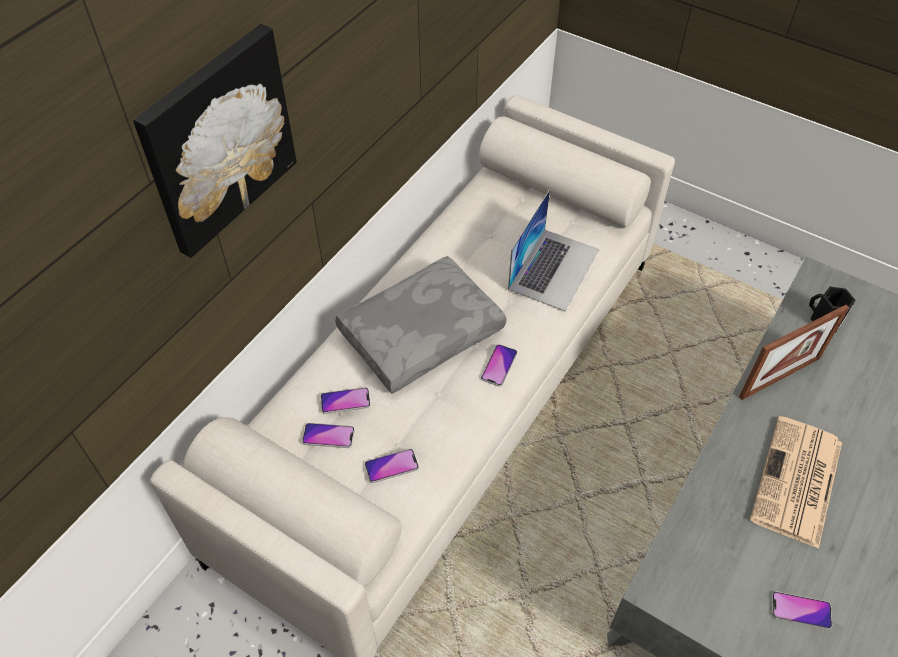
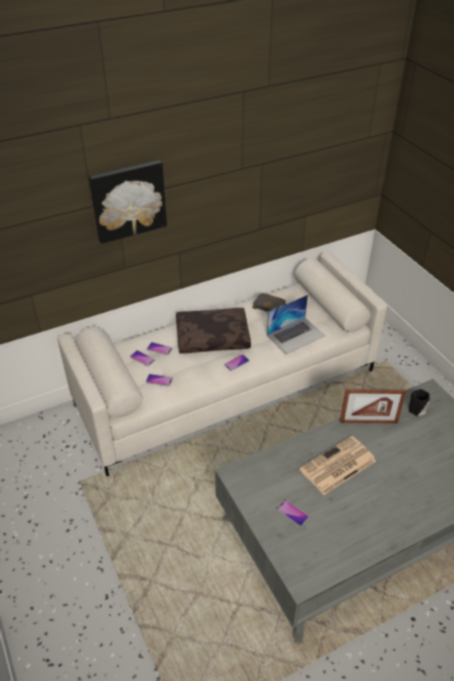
camera: 30 degrees right, 10 degrees down
grey pillow [335,256,507,394] -> brown pillow [176,308,251,354]
none -> black book [252,293,286,312]

